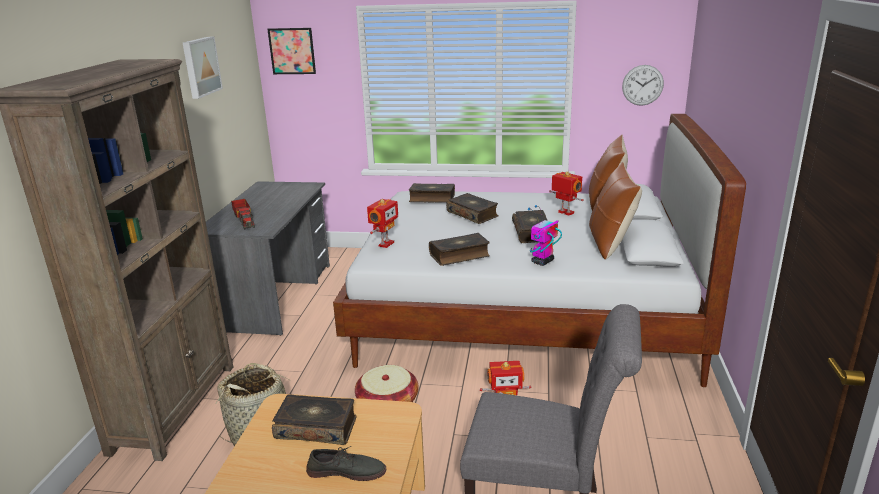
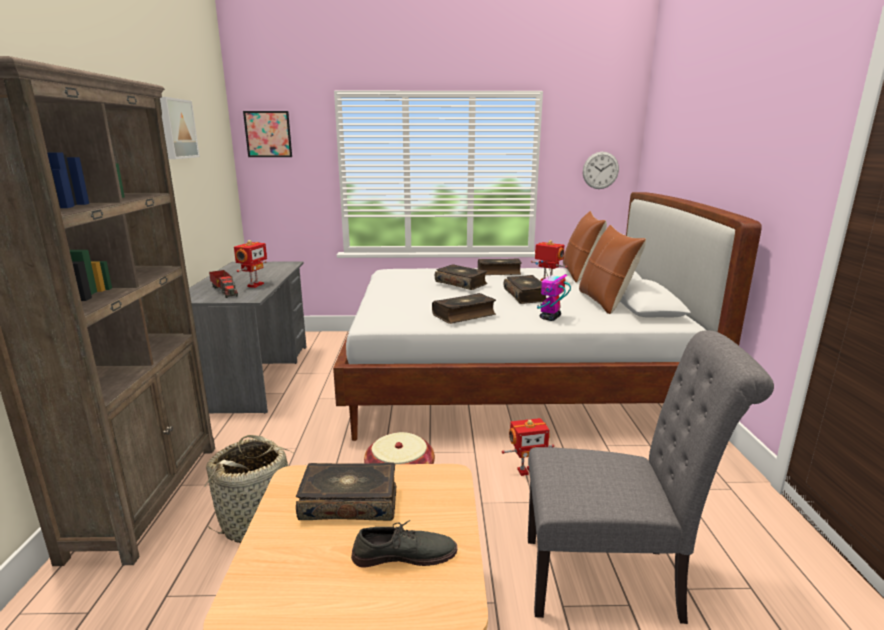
camera: 10 degrees left, 5 degrees down
toy robot [367,199,398,248] -> toy robot moved to [234,240,267,288]
book [409,183,455,203] -> book moved to [478,258,522,275]

